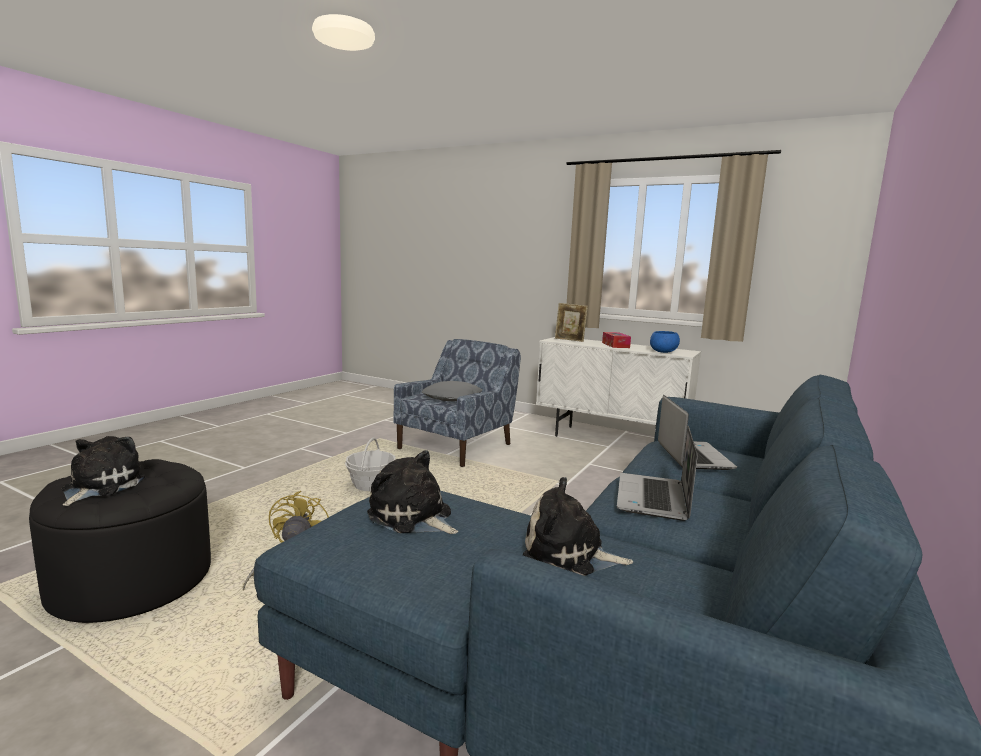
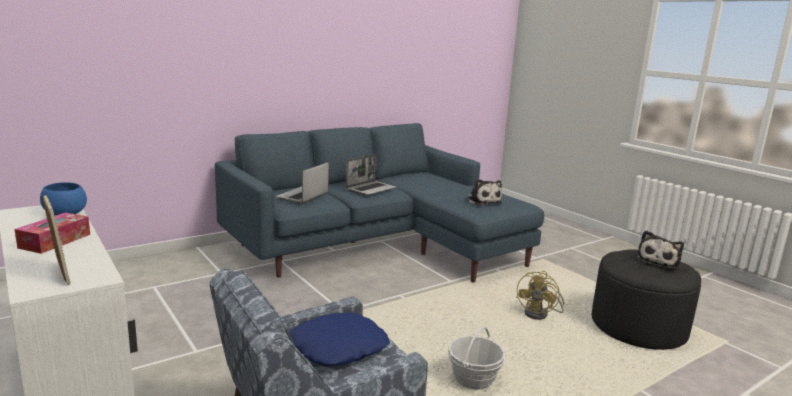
camera: 155 degrees left, 5 degrees up
grey pillow [422,381,482,401] -> blue pillow [290,313,390,366]
plush toy [523,477,633,576] -> none

